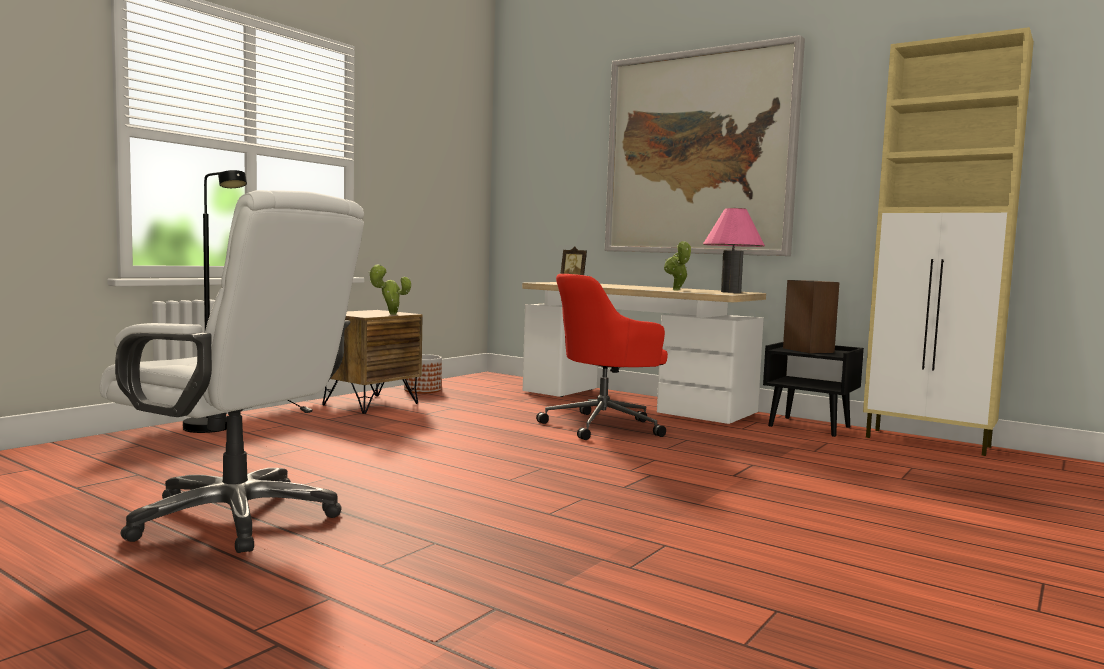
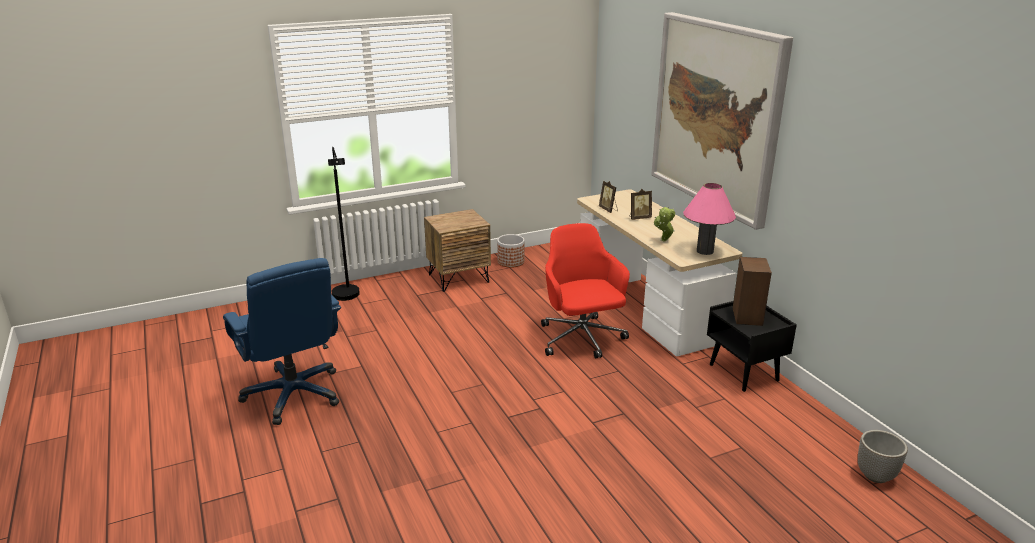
camera: 30 degrees right, 20 degrees up
white office chair [99,190,364,553] -> blue office chair [223,258,341,425]
potted plant [368,264,411,315] -> none
red office chair [536,274,668,440] -> red office chair turned 75 degrees clockwise [541,223,630,358]
beige cabinet [863,27,1034,456] -> none
none -> picture frame [630,189,652,220]
none -> planter [858,430,908,483]

